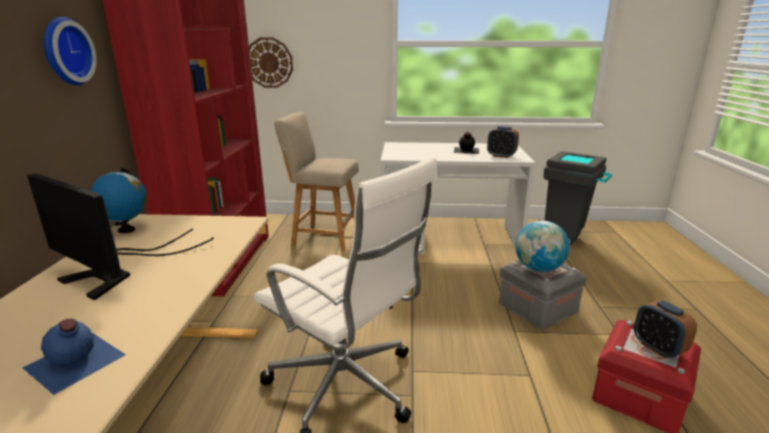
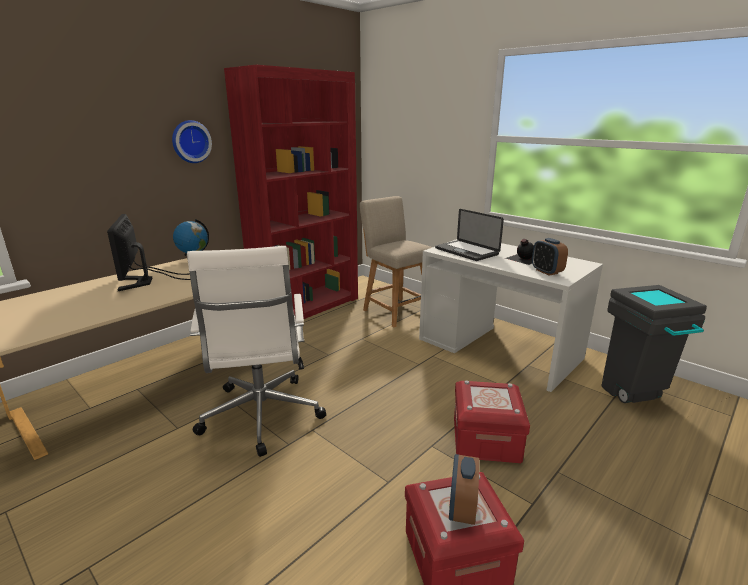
camera: 40 degrees right, 0 degrees up
blue bottle [23,319,126,395] -> none
wall clock [249,37,293,88] -> none
grey storage box [499,260,587,330] -> red storage box [454,380,530,463]
globe [515,221,570,272] -> none
none -> laptop [435,209,504,261]

